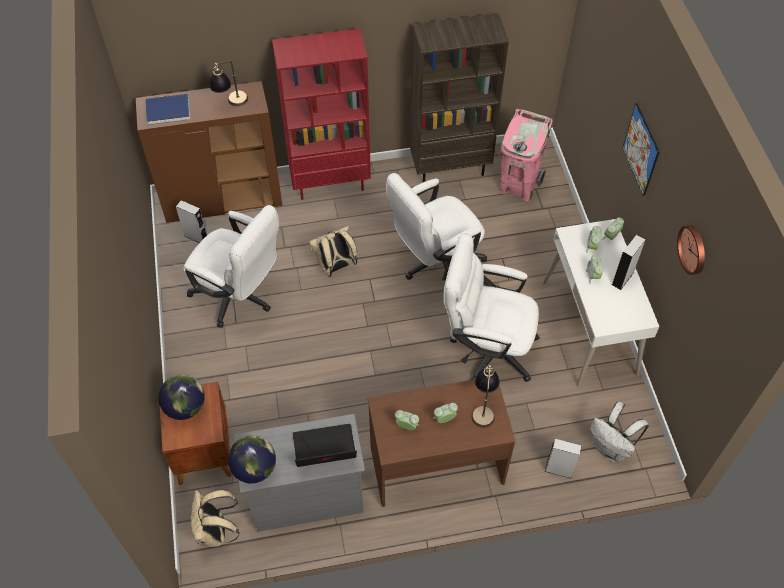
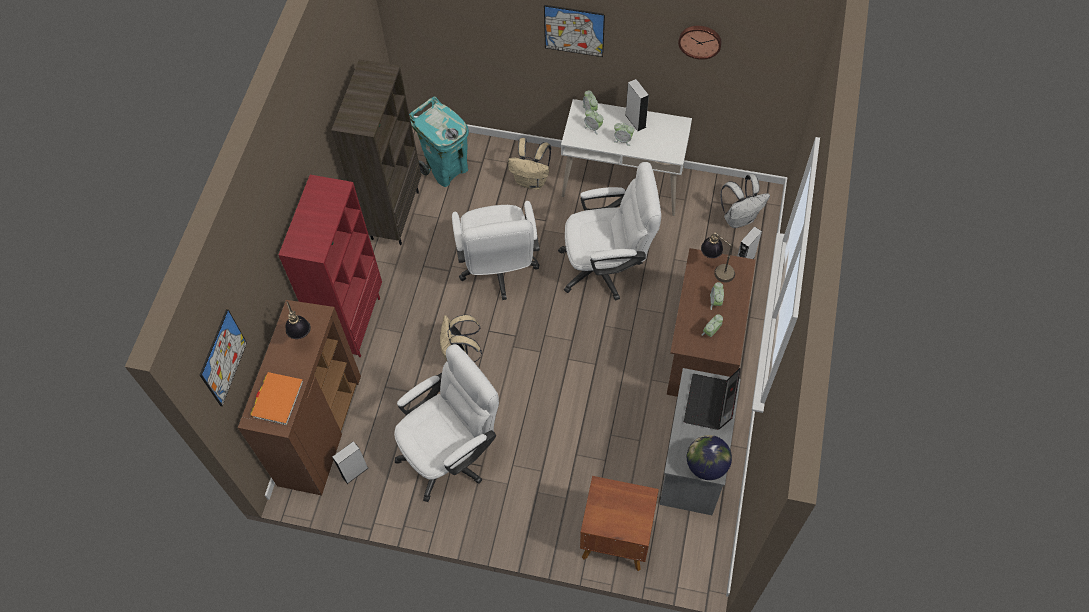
camera: 65 degrees left, 5 degrees up
blue book [146,94,190,125] -> orange book [251,372,303,425]
globe [158,374,205,420] -> none
beige backpack [191,490,239,547] -> beige backpack moved to [508,138,551,190]
white office chair [443,234,540,382] -> white office chair turned 135 degrees counterclockwise [558,162,661,301]
pink trash can [500,109,553,201] -> turquoise trash can [409,96,469,187]
none -> picture [200,309,247,407]

